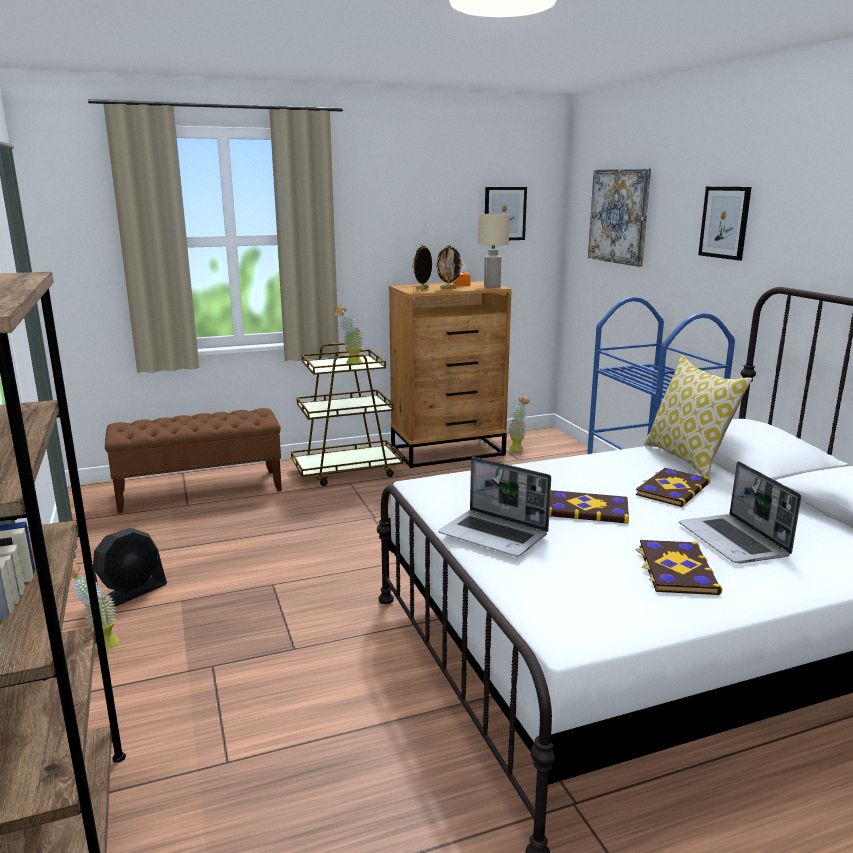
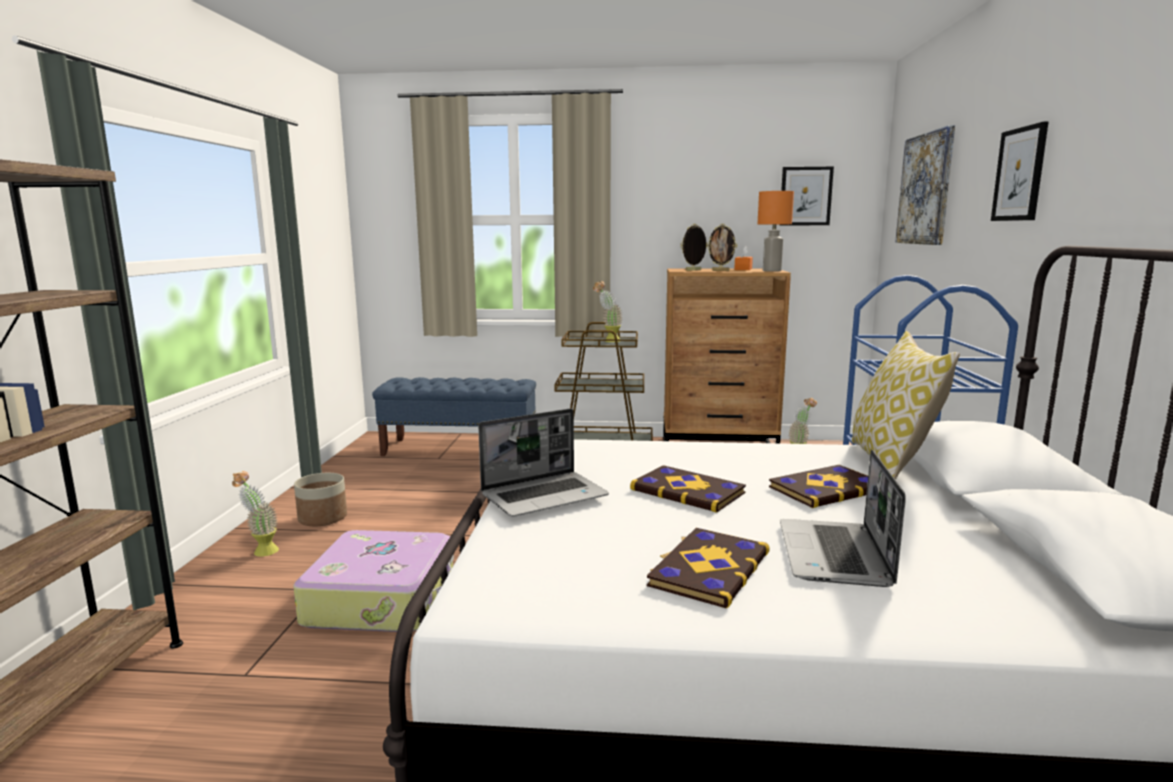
camera: 25 degrees right, 5 degrees down
black fan [93,528,167,607] -> planter [294,473,347,526]
brown bench [105,408,282,513] -> blue bench [372,377,536,456]
laptop [438,457,551,557] -> laptop turned 90 degrees counterclockwise [478,408,609,517]
beige table lamp [478,214,510,288] -> orange table lamp [757,191,794,272]
none -> suitcase [293,530,454,632]

